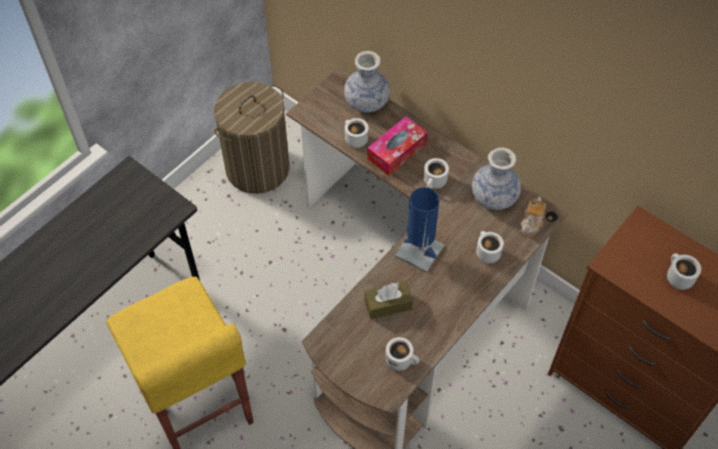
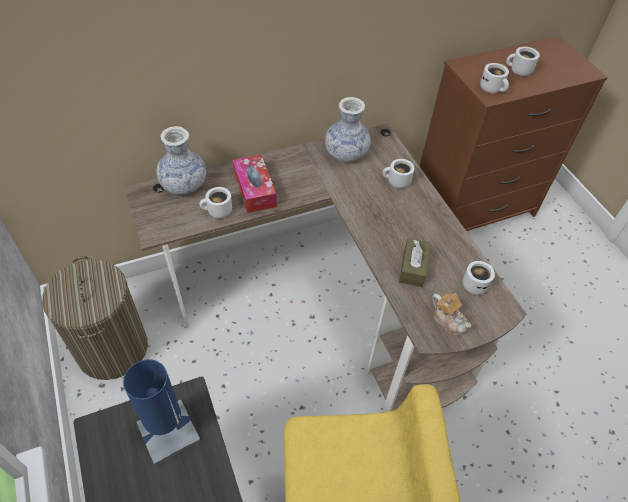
camera: 65 degrees left, 5 degrees down
blue table lamp [395,187,444,273] -> blue table lamp moved to [123,359,200,465]
white mug [424,158,449,189] -> white mug moved to [480,63,509,93]
teapot [519,196,546,236] -> teapot moved to [432,293,471,336]

